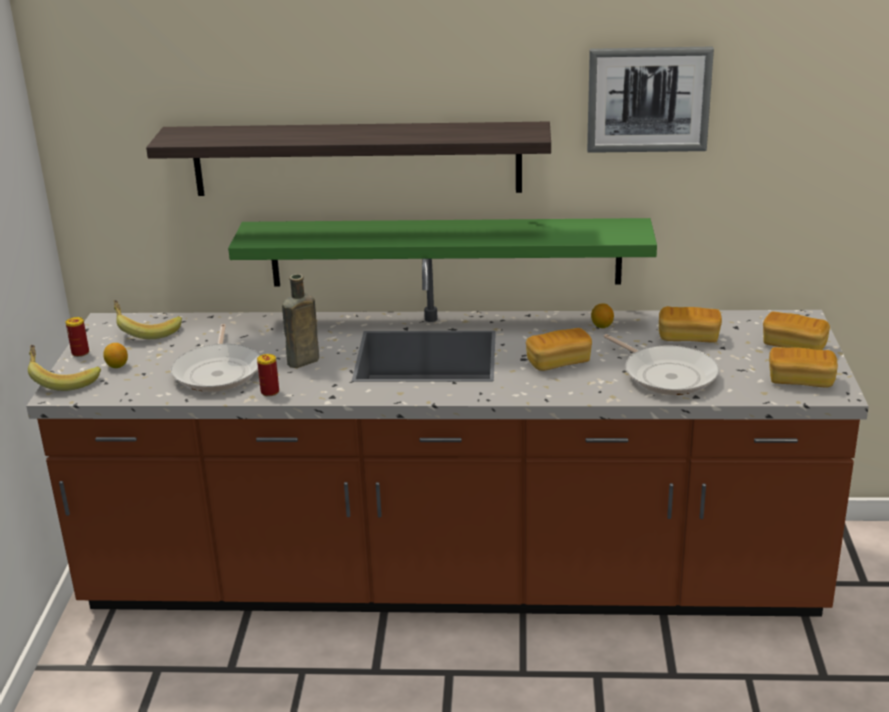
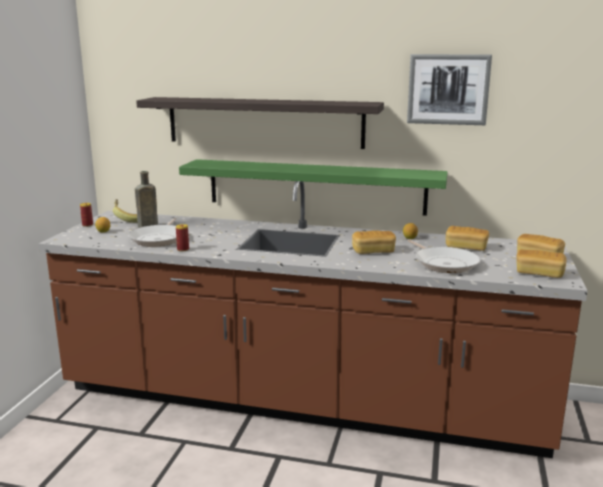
camera: 10 degrees right, 10 degrees down
banana [28,345,101,391] -> none
brown bottle [282,274,319,368] -> brown bottle moved to [135,171,158,228]

